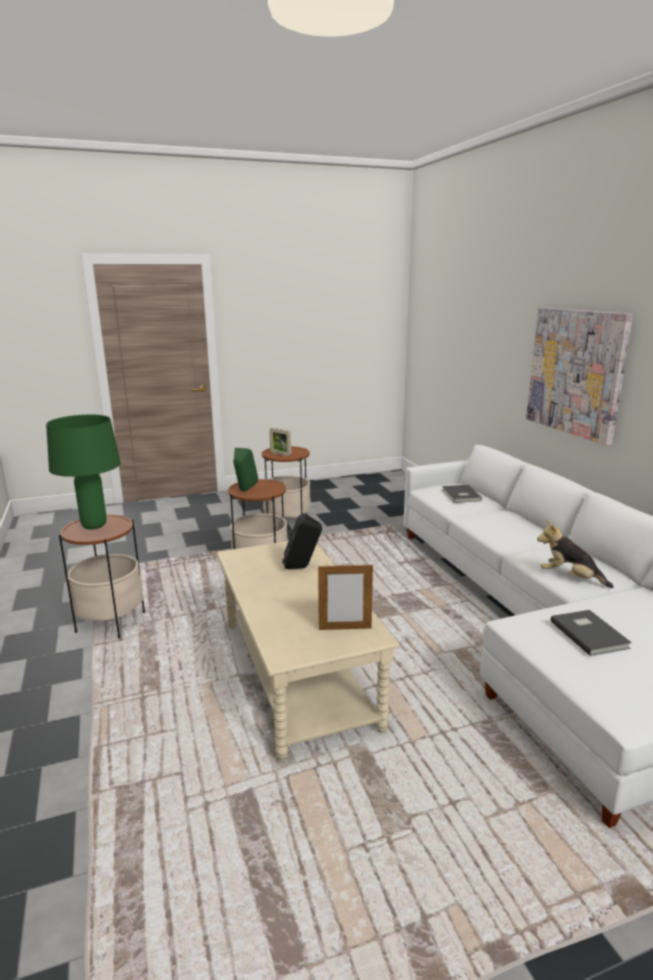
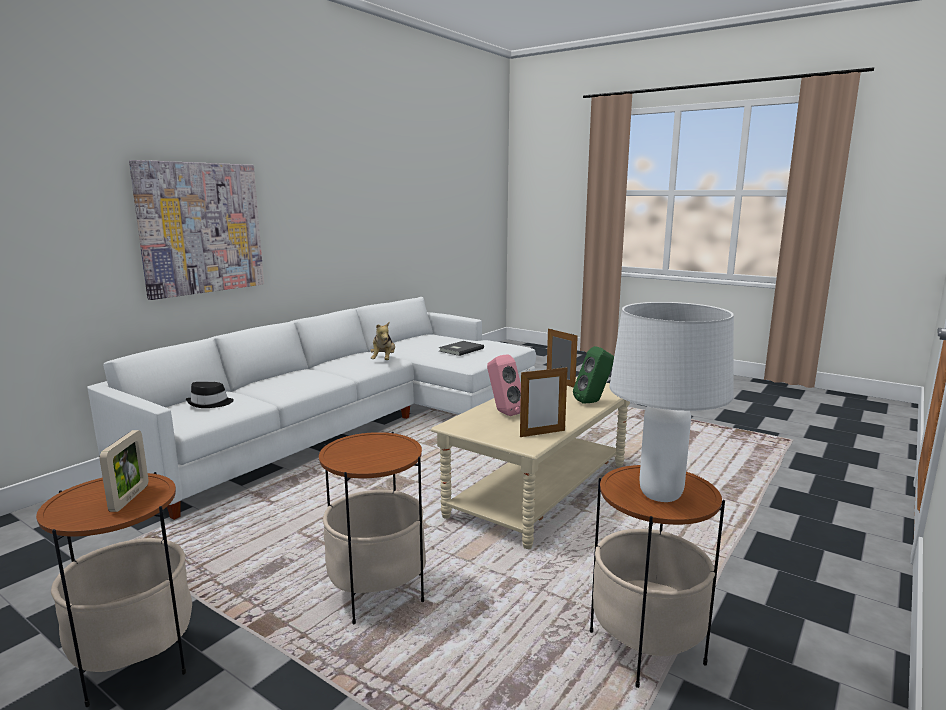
camera: 125 degrees left, 5 degrees down
green table lamp [46,415,121,529] -> white table lamp [609,302,734,502]
green speaker [233,448,258,491] -> green speaker moved to [573,346,614,404]
black speaker [282,513,322,569] -> pink speaker [487,354,521,416]
grey book [442,485,482,503] -> black hat [186,382,234,408]
none -> picture frame [520,366,568,437]

